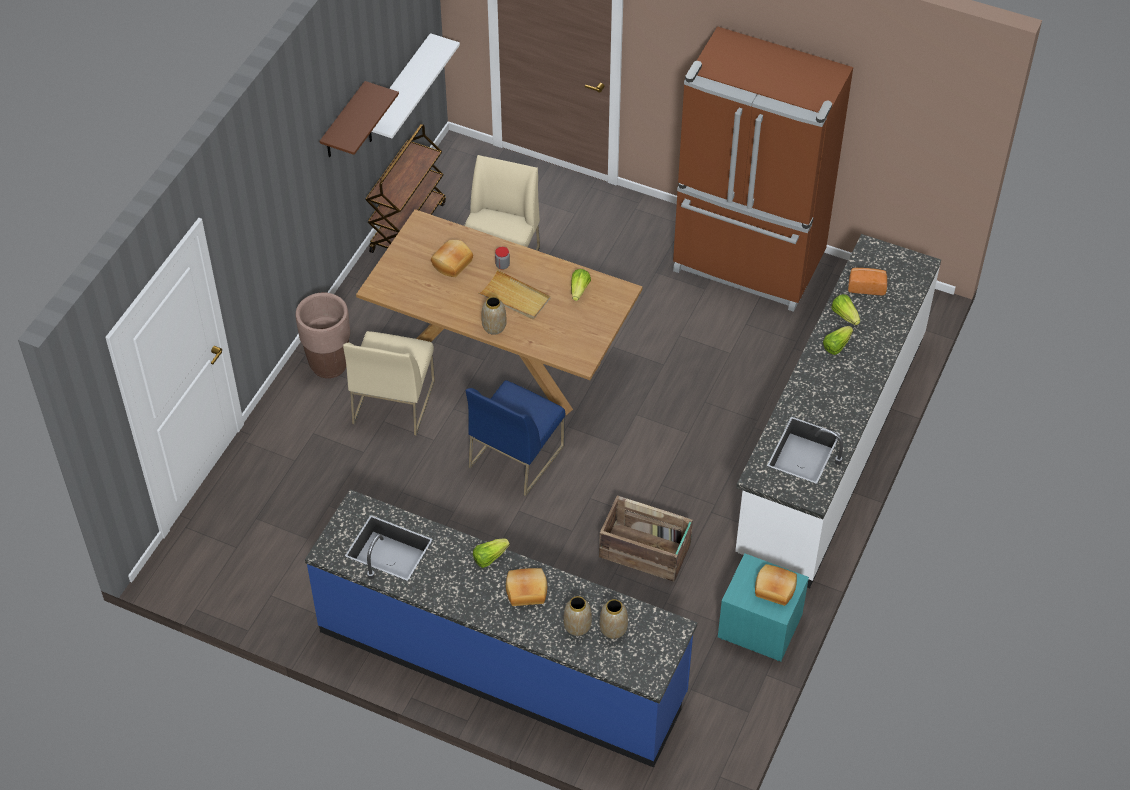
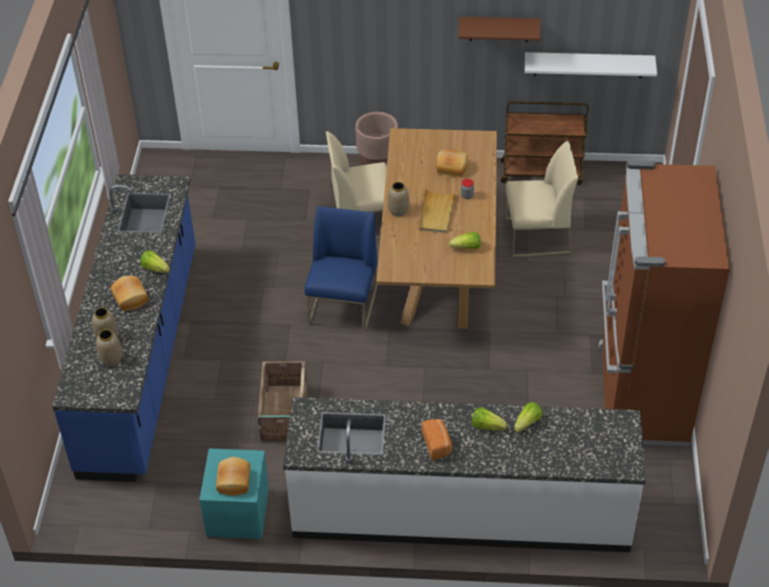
camera: 70 degrees right, 5 degrees down
blue chair [466,380,565,496] -> blue chair turned 90 degrees clockwise [304,206,378,332]
bread [848,268,887,295] -> bread moved to [422,419,452,460]

